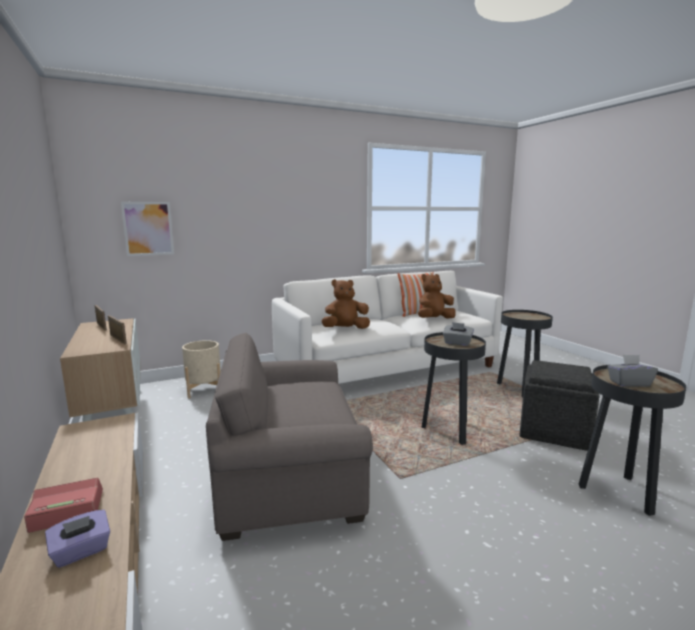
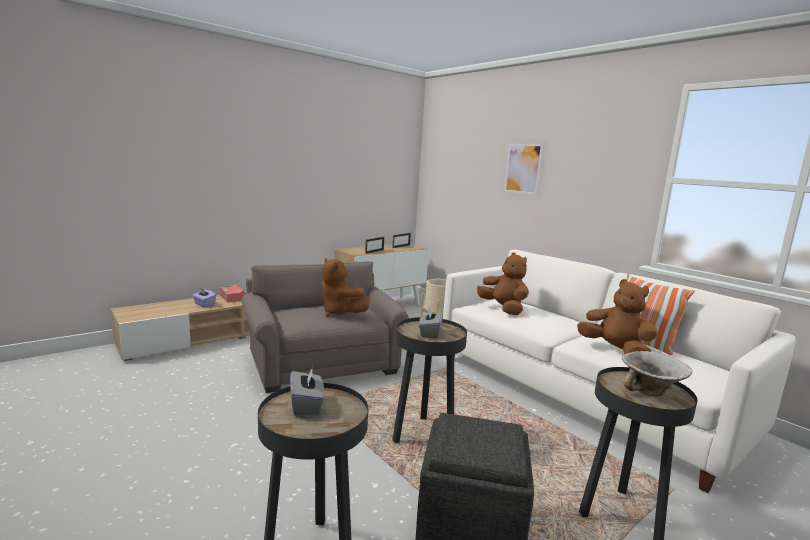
camera: 75 degrees right, 0 degrees up
picture [121,202,174,256] -> picture moved to [504,144,544,195]
none -> brown plush toy [321,258,370,317]
none -> bowl [622,351,693,397]

